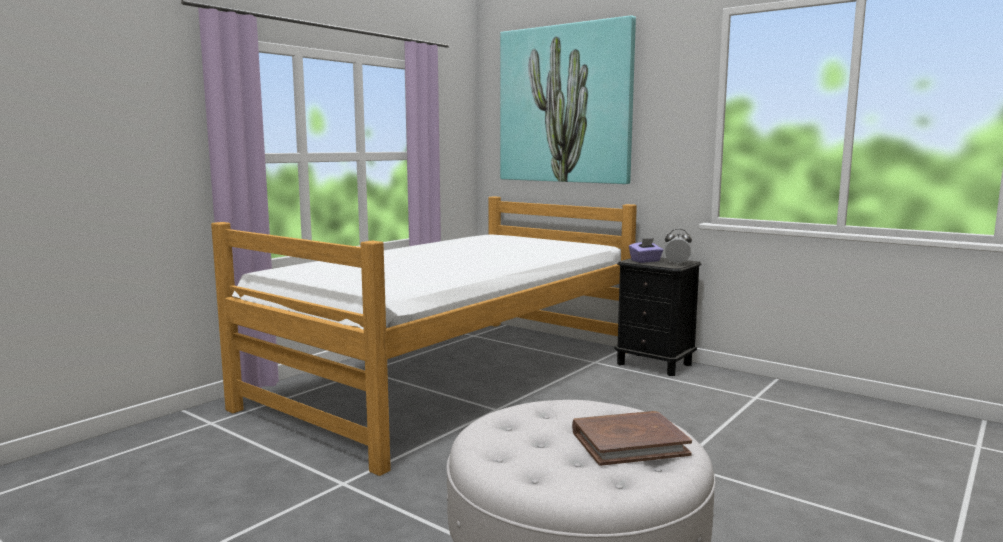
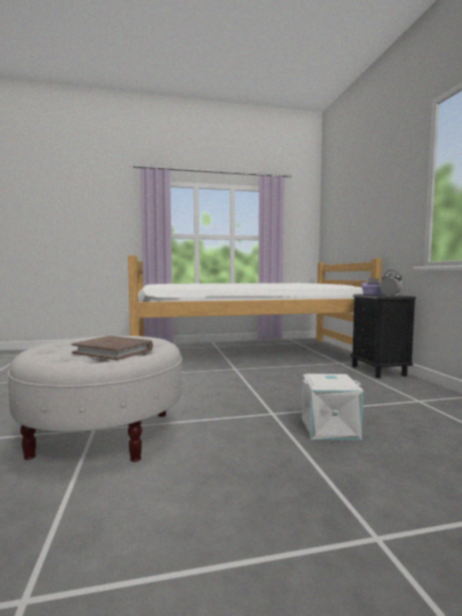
camera: 40 degrees right, 5 degrees down
picture [500,15,636,184] -> none
none -> white storage box [302,374,364,440]

